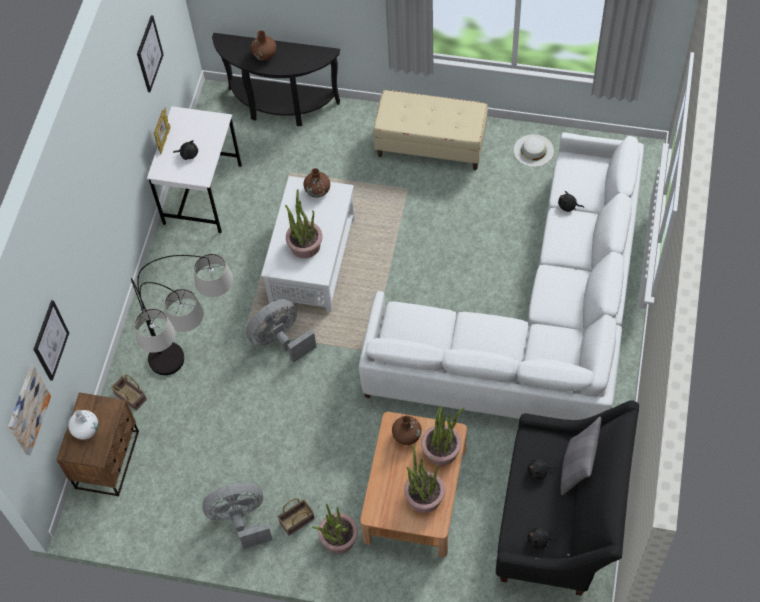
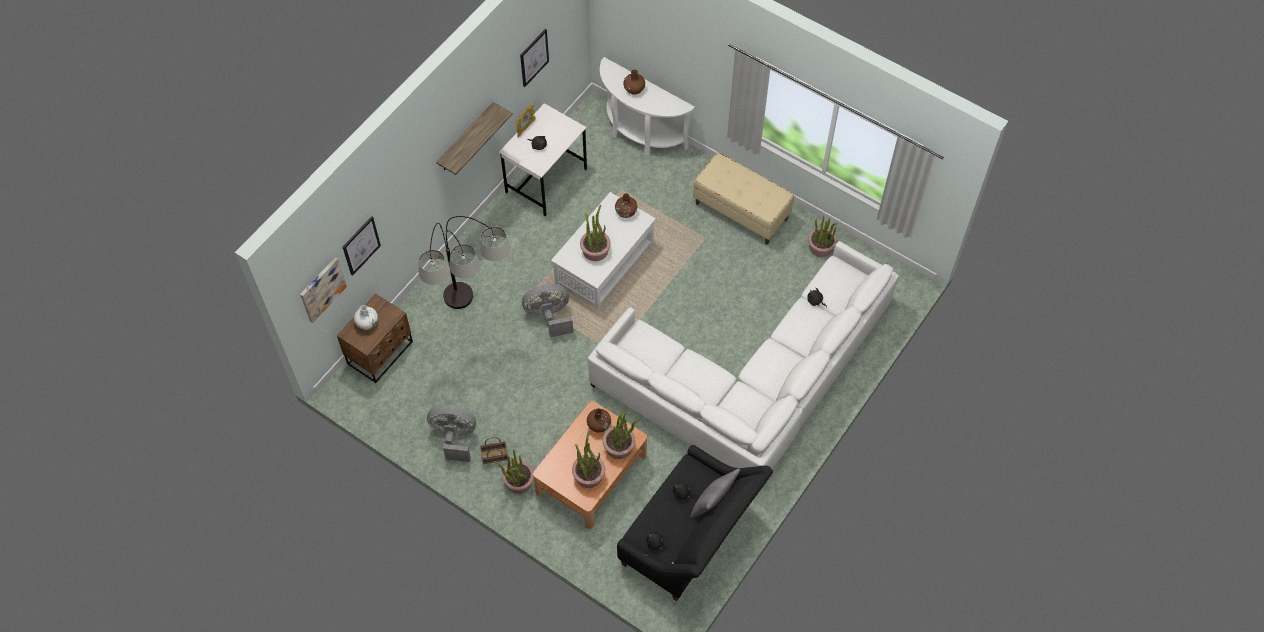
camera: 20 degrees right, 0 degrees up
basket [111,374,147,411] -> none
black console table [212,33,340,126] -> white console table [600,57,695,156]
white hat [514,134,554,167] -> potted plant [808,215,838,257]
none -> shelf [436,102,513,175]

